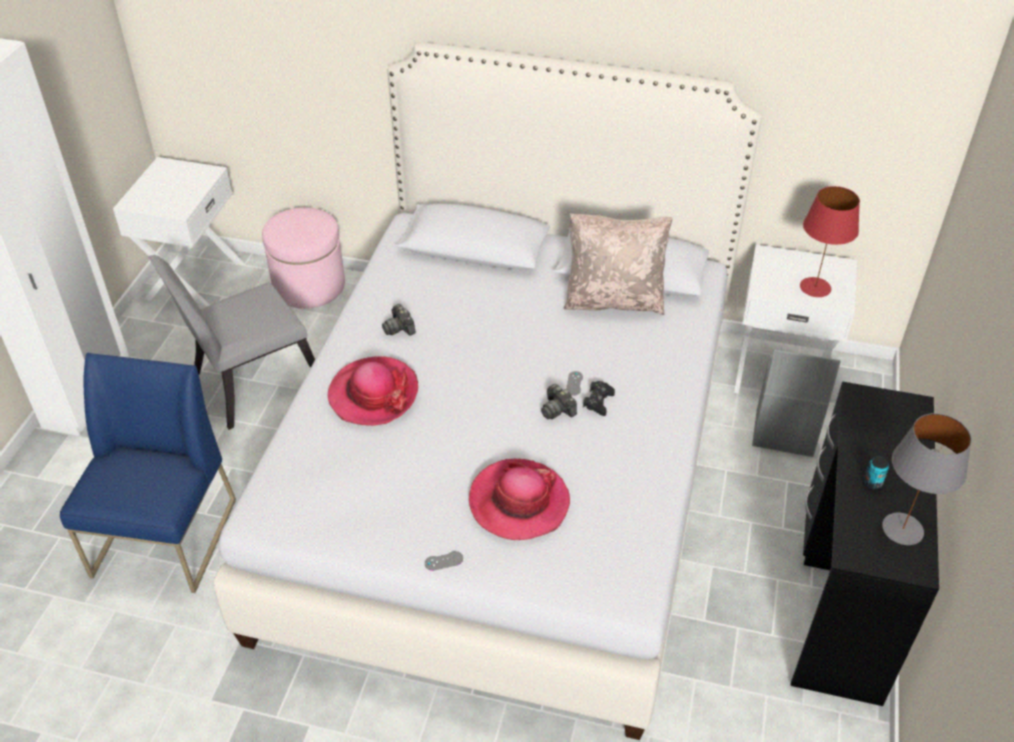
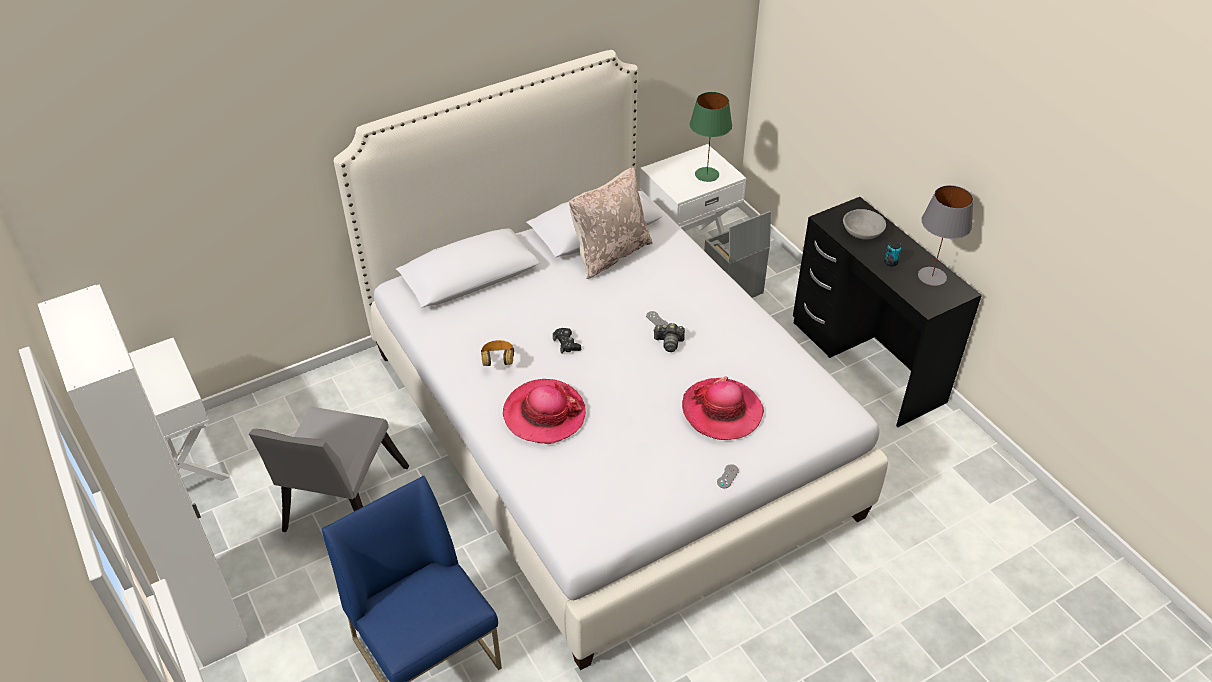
camera: 45 degrees left, 0 degrees up
pink ottoman [262,207,345,309] -> none
camera [382,304,416,336] -> headphones [481,340,514,366]
black game controller [583,381,615,416] -> black game controller moved to [553,328,581,353]
red table lamp [800,186,860,297] -> green table lamp [690,92,732,182]
none -> grey bowl [843,209,886,240]

